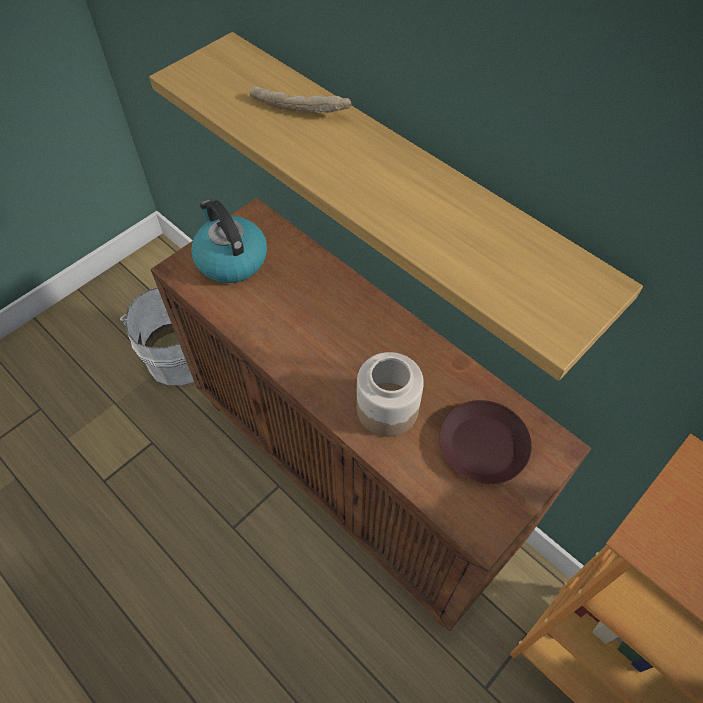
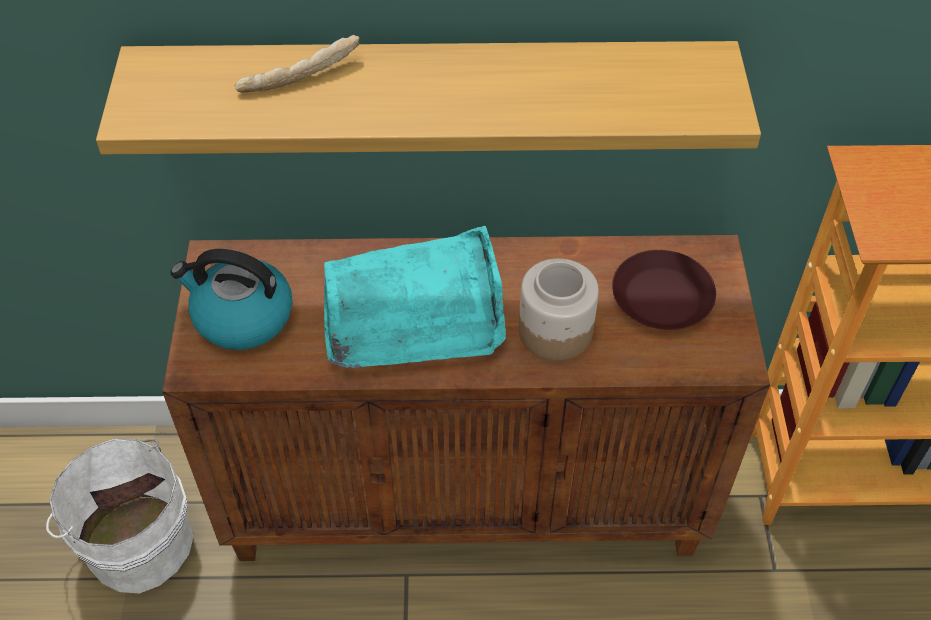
camera: 45 degrees left, 5 degrees down
none -> turquoise tray [324,226,506,368]

